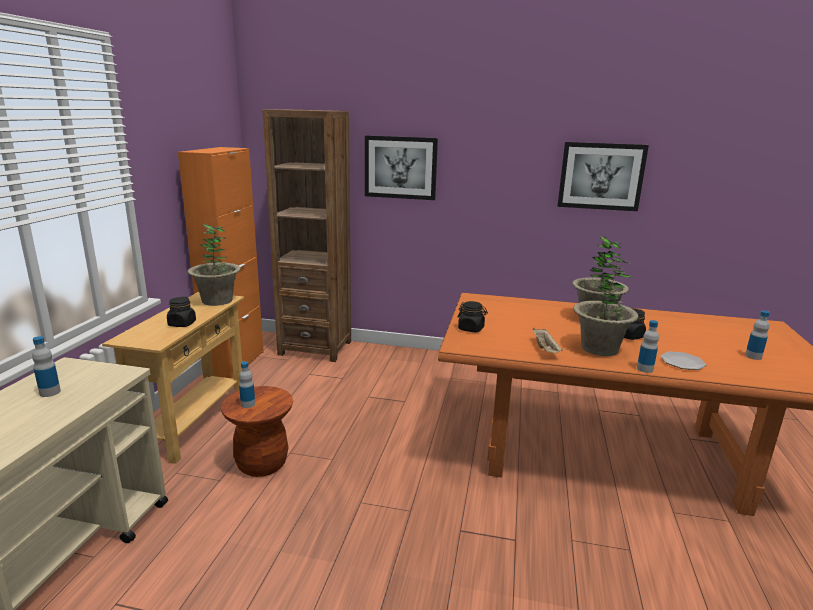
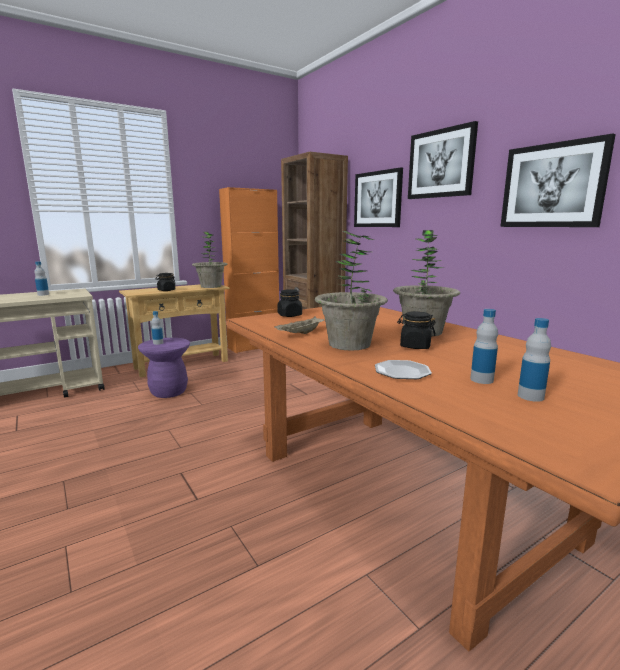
camera: 45 degrees right, 5 degrees down
brown stool [221,386,293,477] -> purple stool [138,338,190,398]
bottle [637,320,659,373] -> bottle moved to [470,309,498,384]
none -> picture [408,121,478,199]

